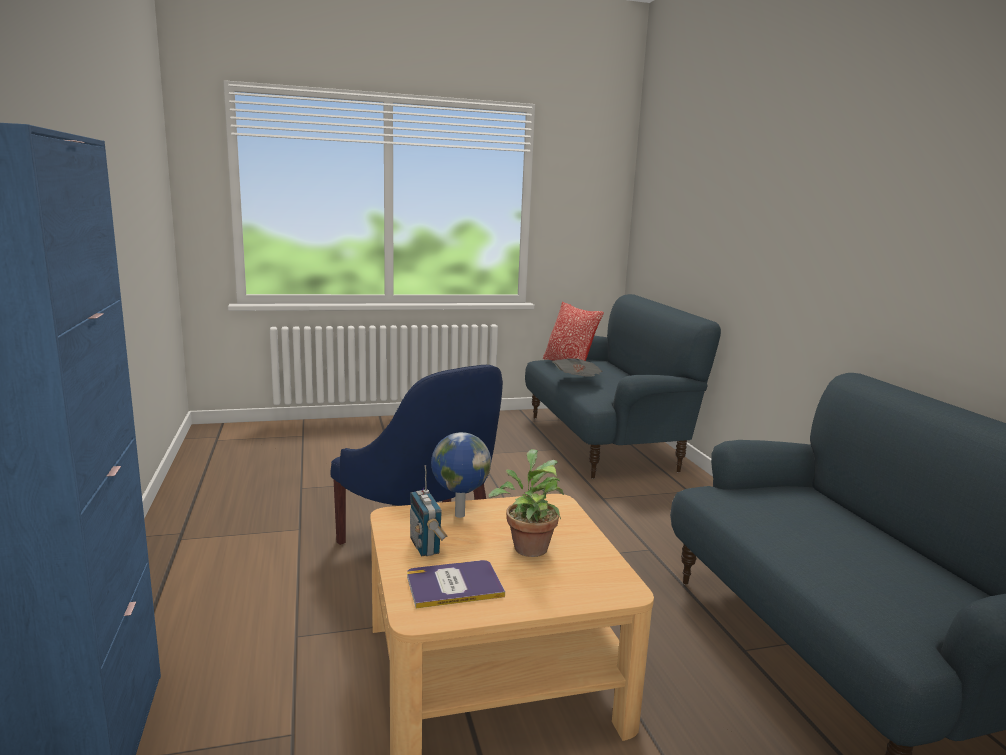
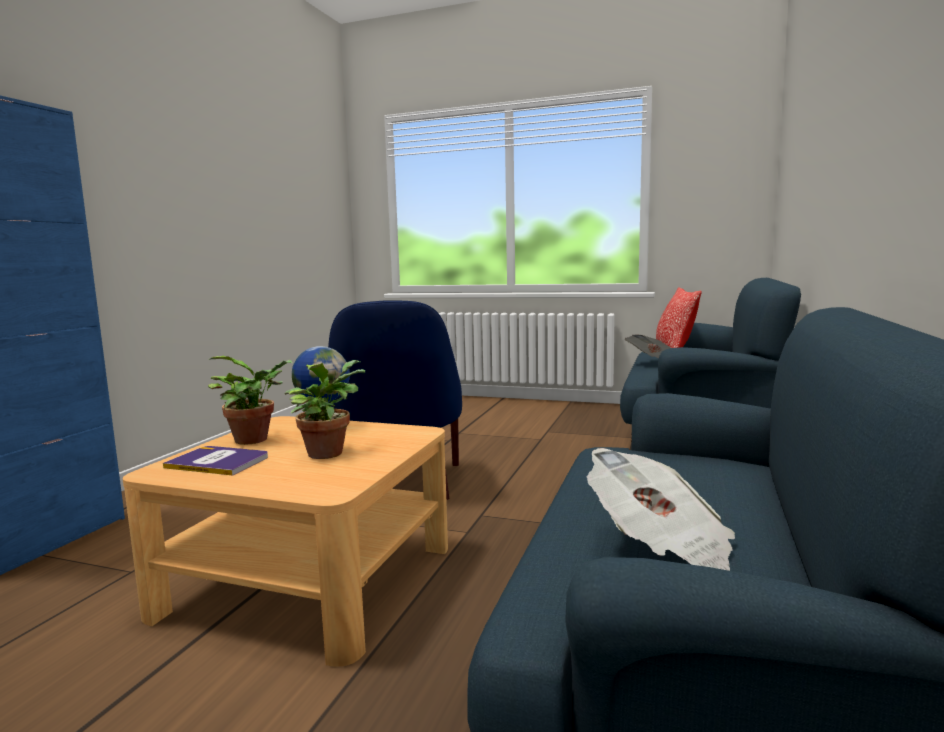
camera: 35 degrees right, 5 degrees down
radio [410,465,448,556] -> potted plant [208,356,293,445]
none -> newspaper [587,448,735,571]

